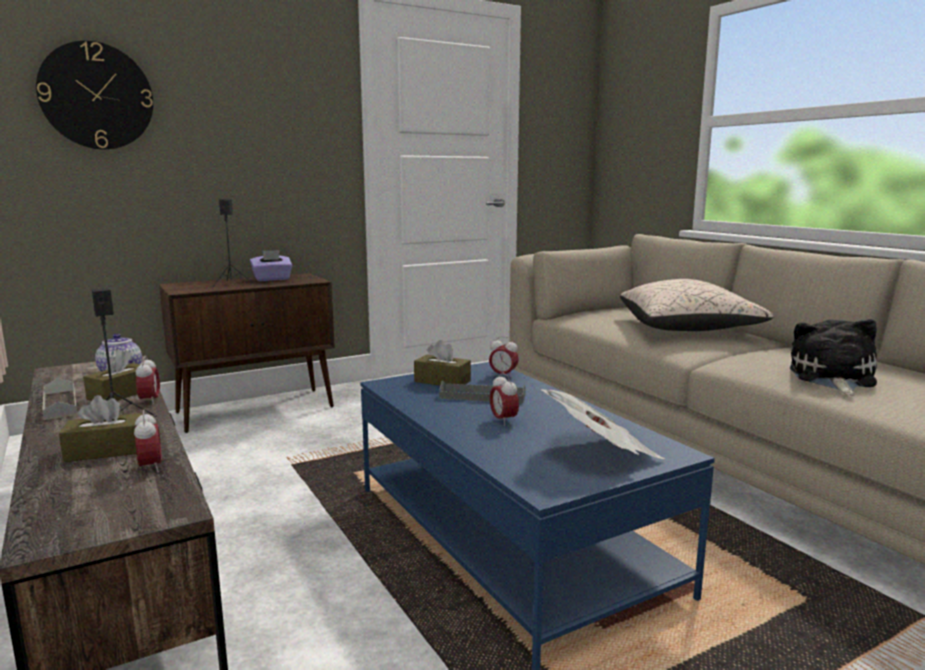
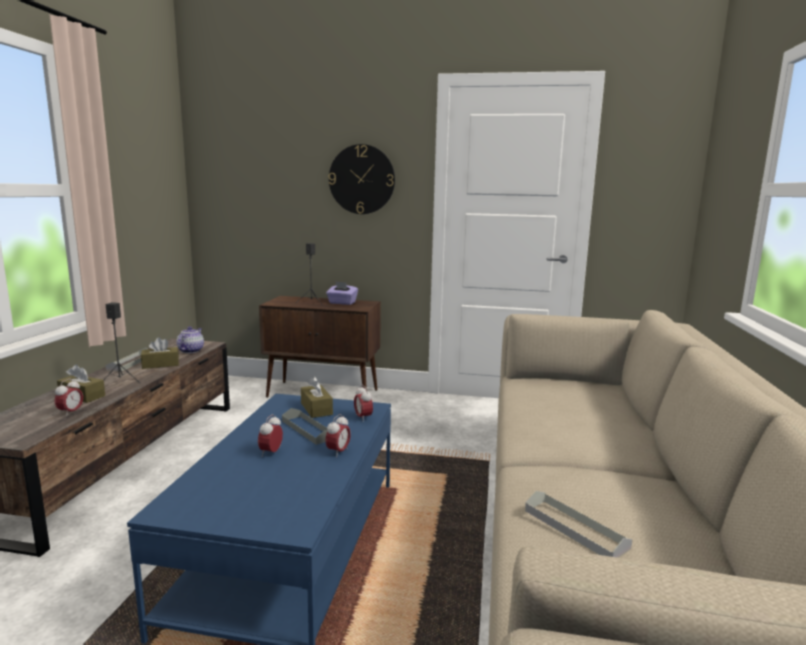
camera: 40 degrees right, 0 degrees up
wall clock [36,41,153,149] -> wall clock moved to [329,144,395,214]
alarm clock [136,356,160,405] -> alarm clock moved to [325,414,351,457]
newspaper [541,389,665,459] -> none
beige pillow [620,279,774,331] -> none
plush toy [790,319,877,395] -> grey tray [525,491,633,558]

